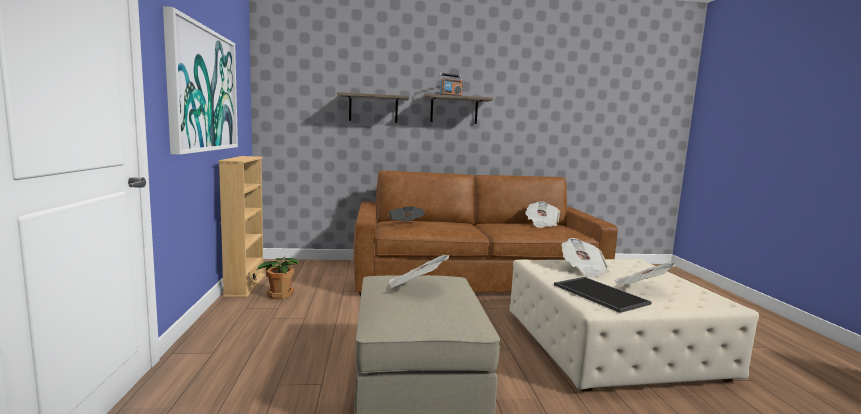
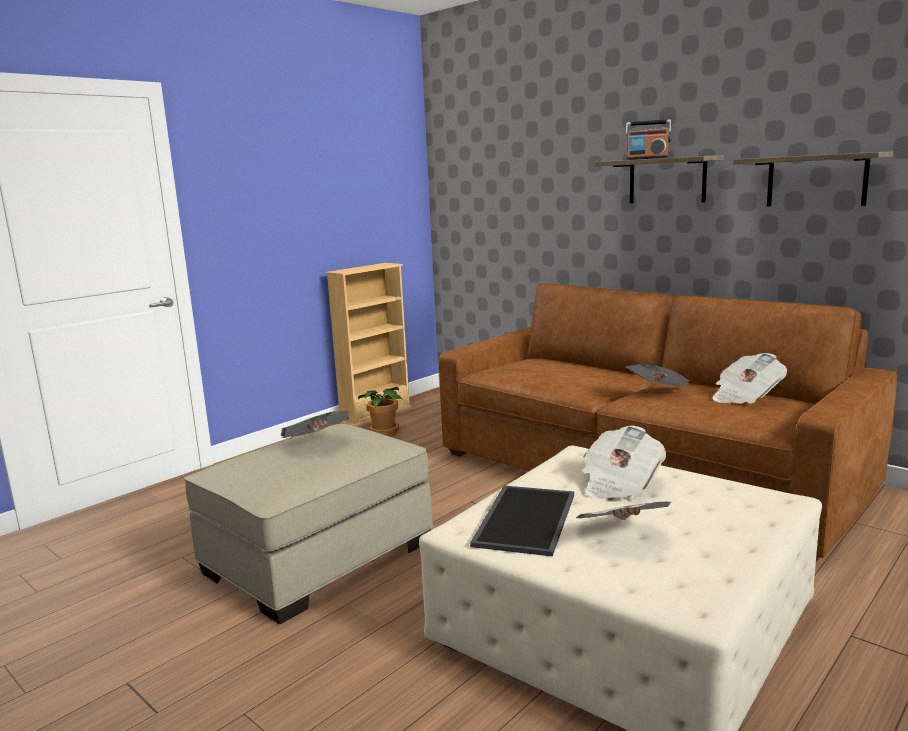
camera: 50 degrees right, 5 degrees up
picture [163,6,238,155] -> none
shelf [337,92,409,123] -> shelf moved to [733,152,893,206]
newspaper [389,206,425,221] -> newspaper moved to [625,364,689,386]

